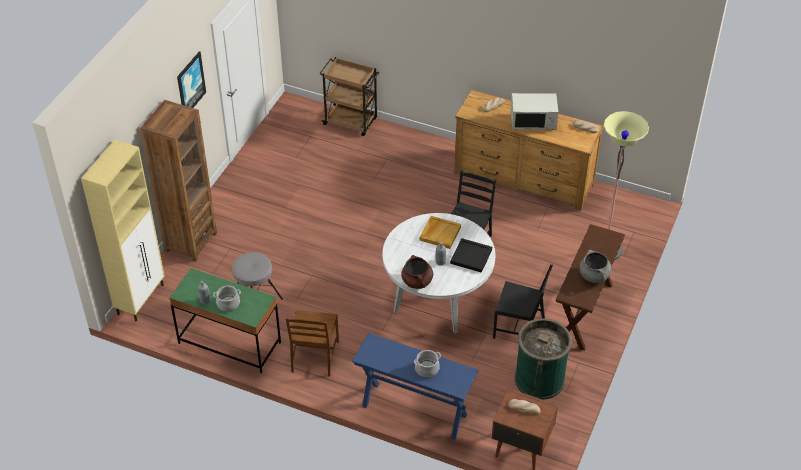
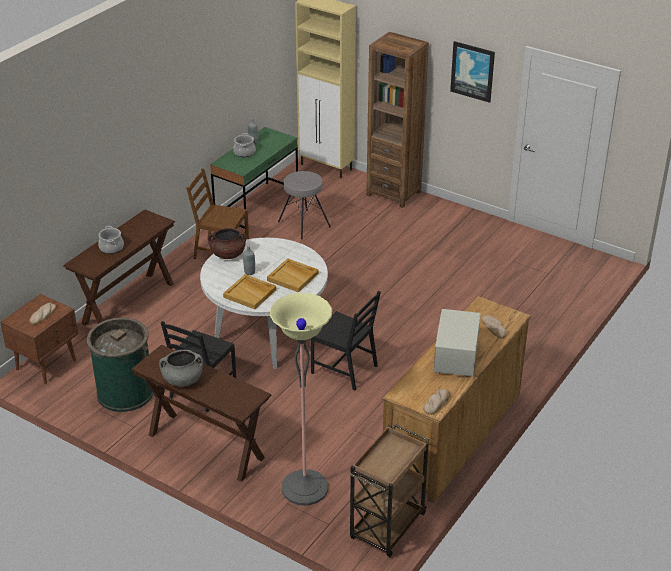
camera: 100 degrees right, 10 degrees down
brown cart [319,57,380,136] -> brown cart moved to [350,424,429,557]
blue console table [352,333,479,440] -> brown console table [63,209,175,326]
black tray [450,238,492,273] -> beige tray [223,274,276,310]

